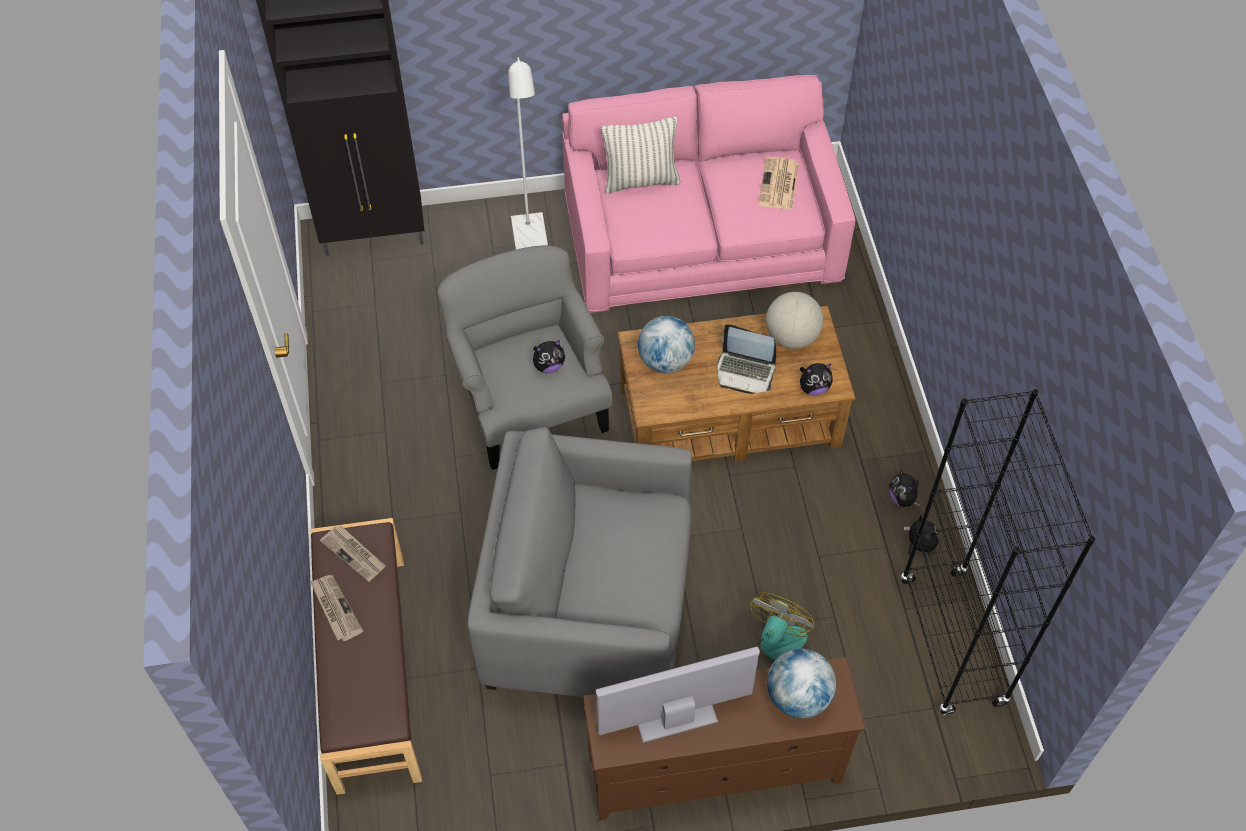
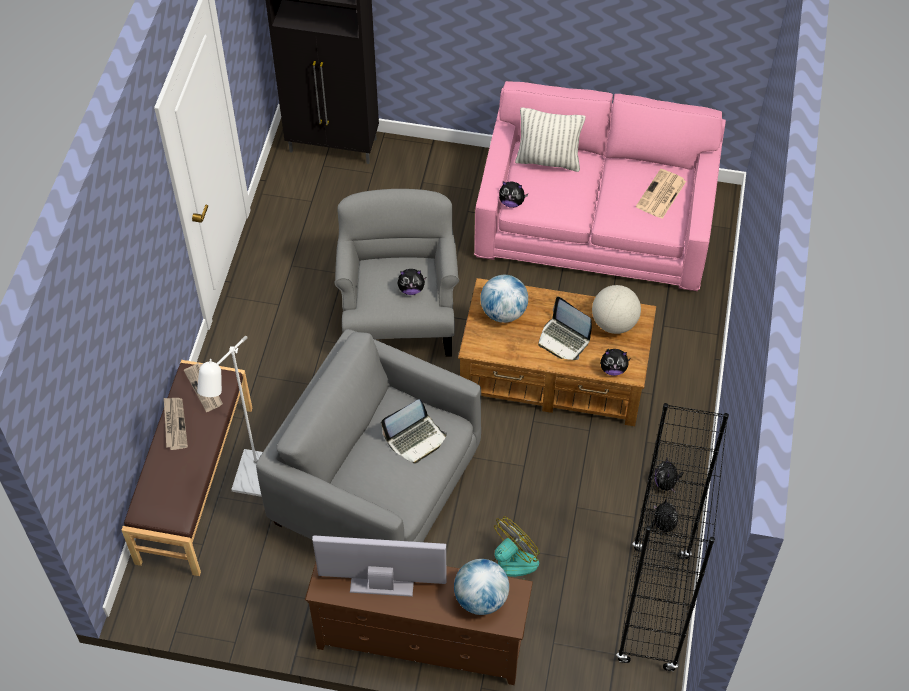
camera: 20 degrees right, 0 degrees up
white floor lamp [508,57,548,250] -> white floor lamp moved to [197,336,263,497]
none -> laptop [381,399,447,464]
none -> plush toy [499,181,529,208]

